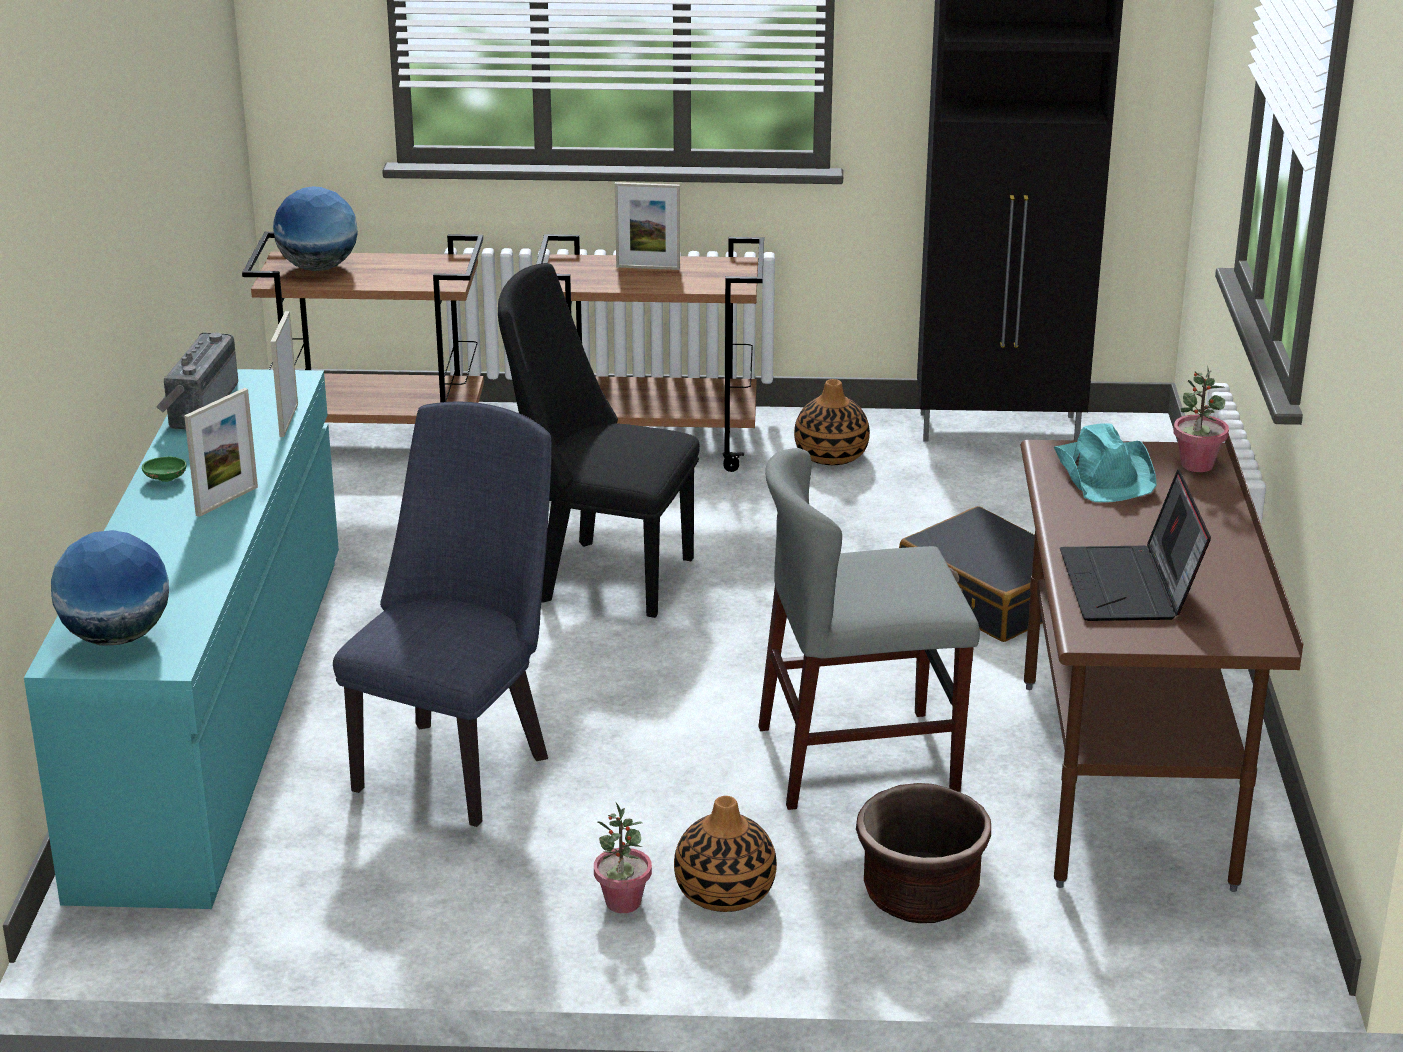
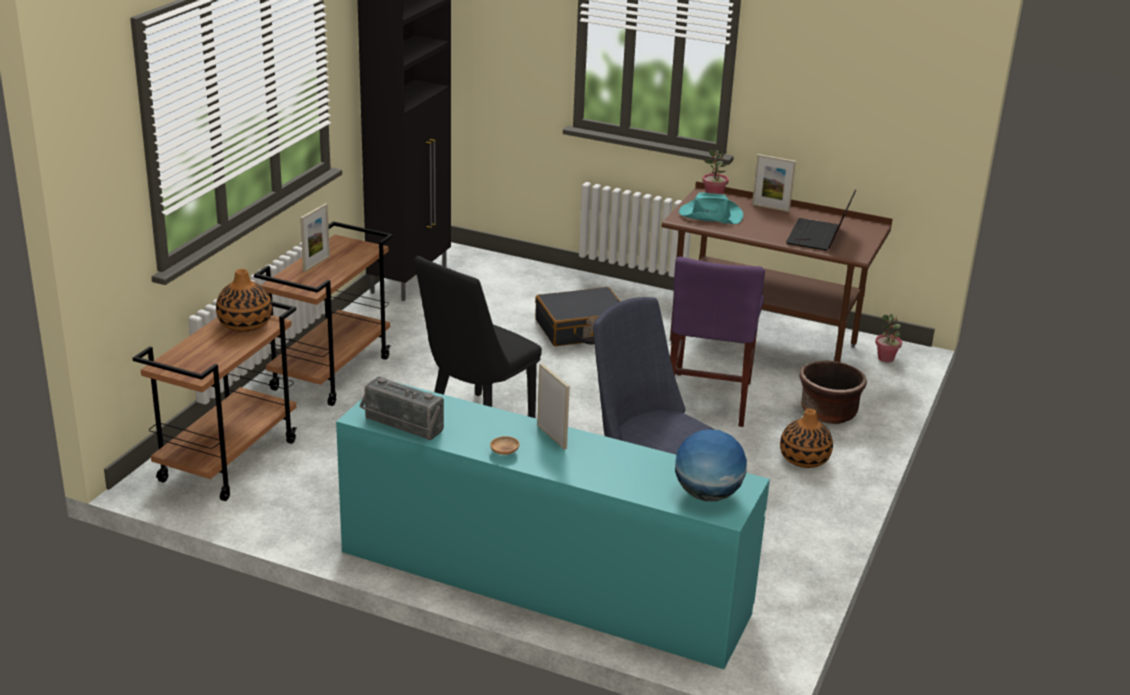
camera: 70 degrees left, 0 degrees up
green bowl [142,457,187,482] -> brown bowl [490,436,520,455]
picture frame [271,311,298,437] -> picture frame moved to [752,154,796,212]
globe [273,186,358,271] -> none
potted plant [594,803,652,913] -> potted plant moved to [875,314,902,363]
grey chair [758,448,980,810] -> purple chair [670,257,765,427]
vase [794,379,870,465] -> vase moved to [216,269,272,332]
laptop [1060,470,1211,621] -> laptop turned 90 degrees clockwise [786,189,856,251]

